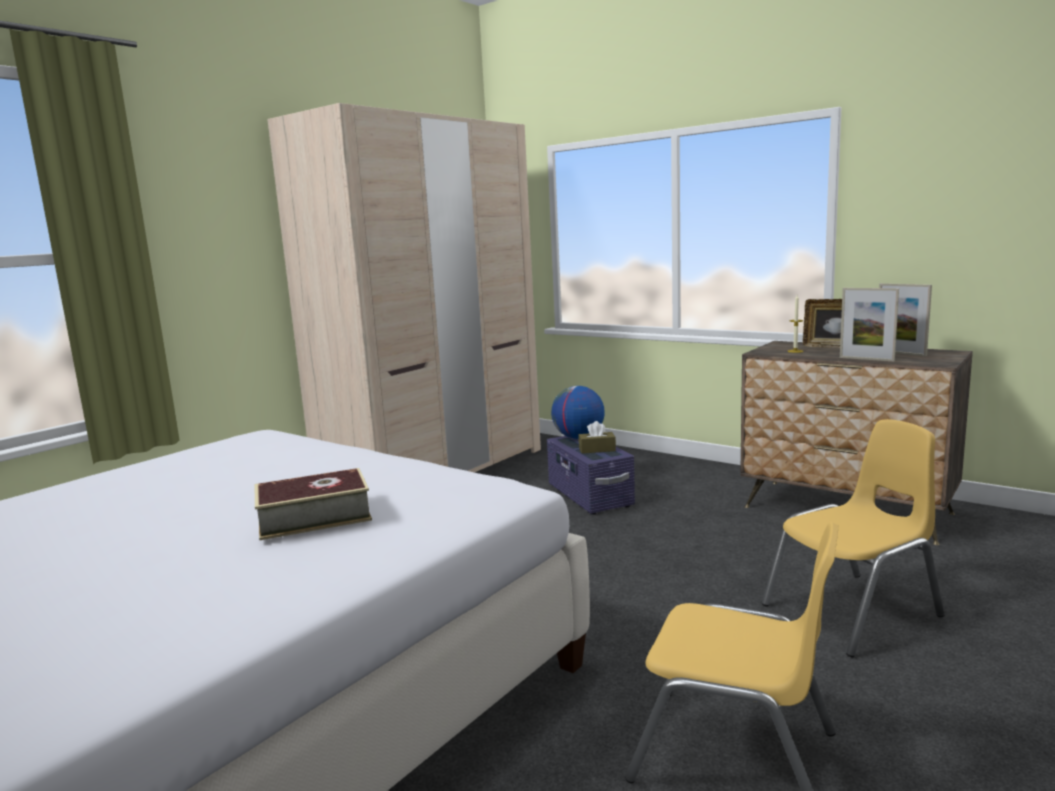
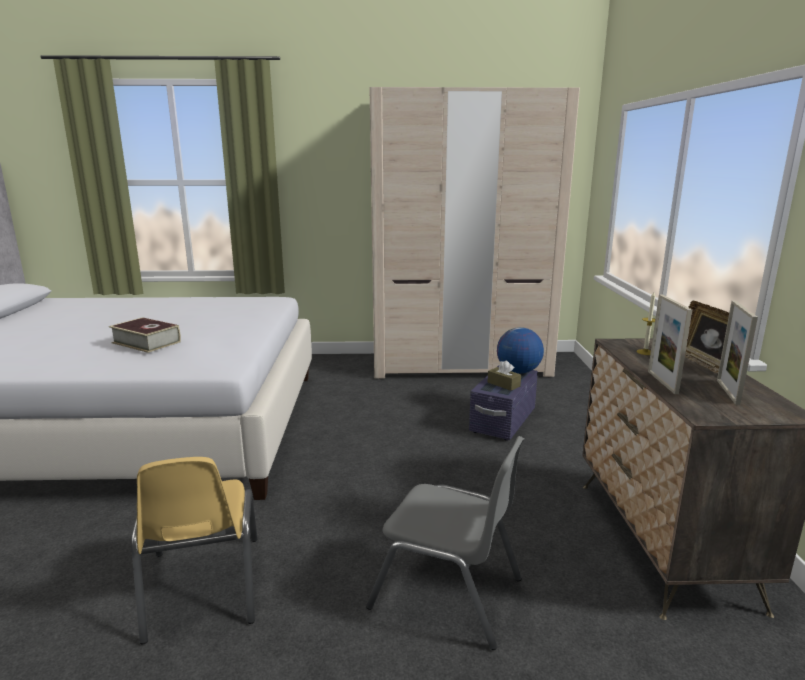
camera: 50 degrees right, 5 degrees up
yellow chair [762,419,945,657] -> grey chair [366,436,524,650]

